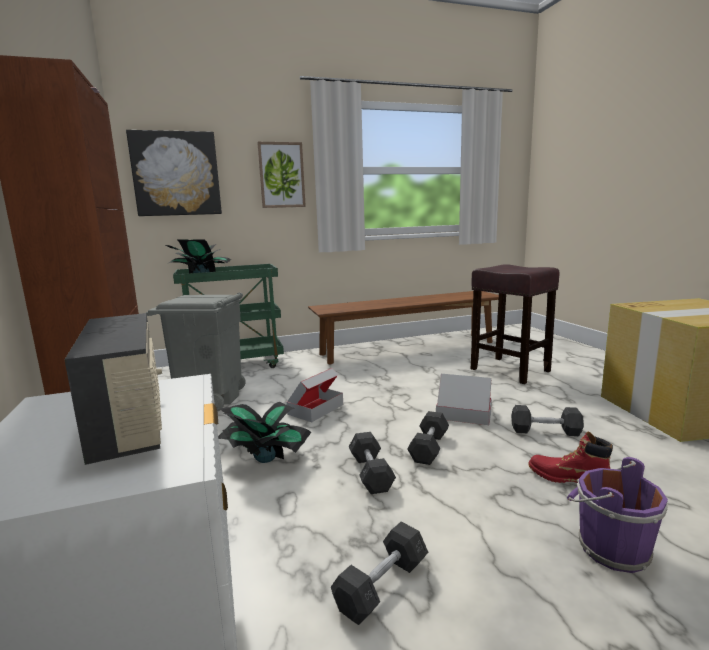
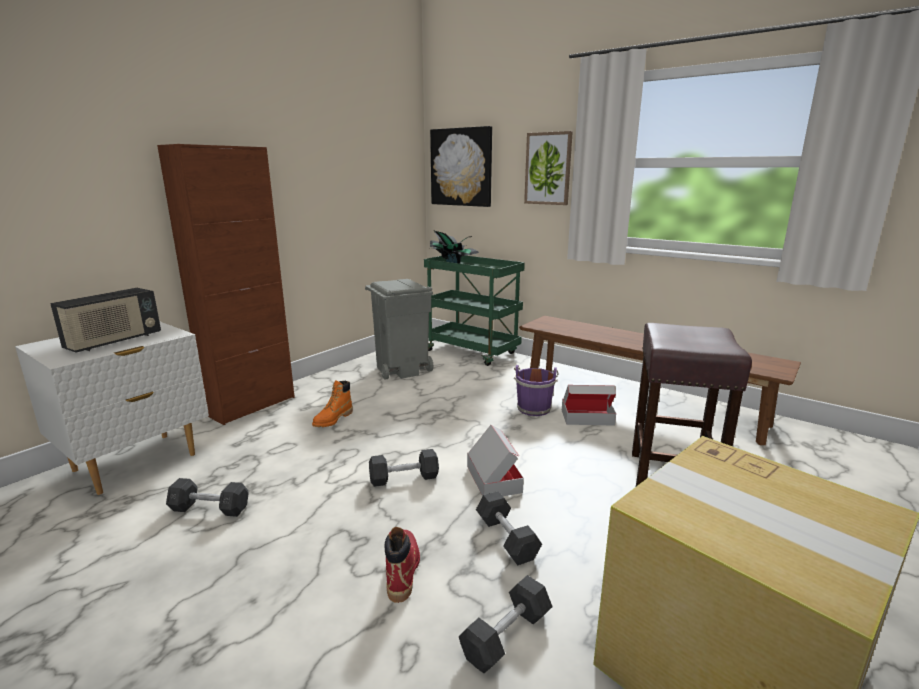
camera: 55 degrees right, 5 degrees up
potted plant [217,402,312,463] -> orange boot [312,380,353,427]
cardboard box [286,368,343,422] -> cardboard box moved to [562,385,616,426]
grey dumbbell [349,432,396,494] -> grey dumbbell moved to [459,575,552,673]
purple bucket [567,457,668,573] -> purple bucket moved to [514,365,558,416]

